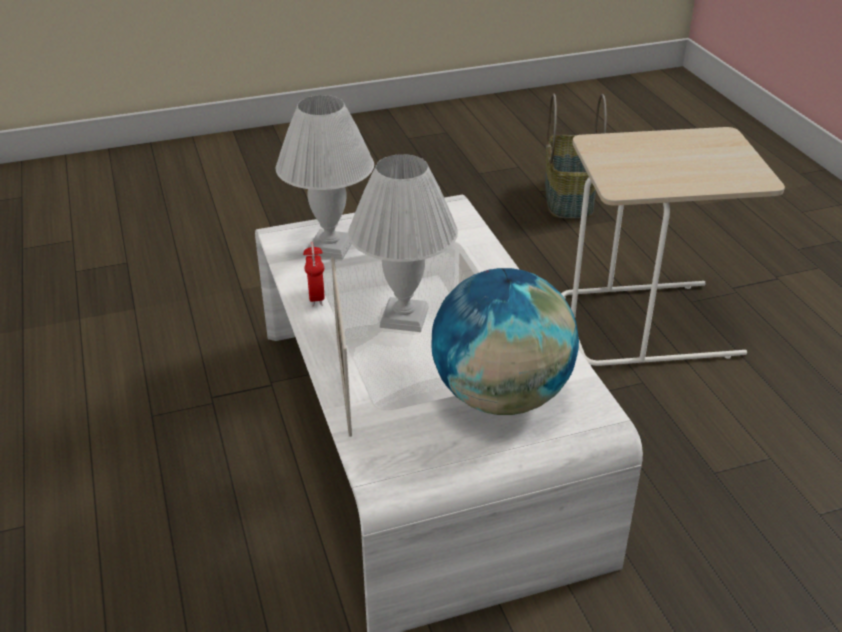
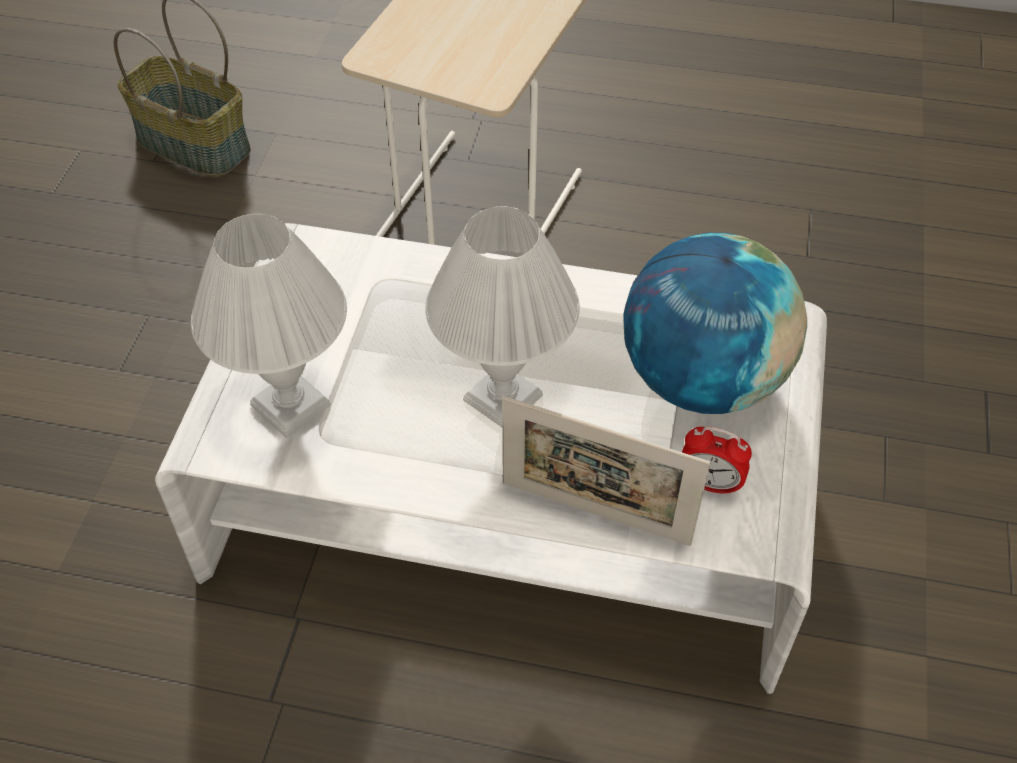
camera: 60 degrees left, 15 degrees up
alarm clock [303,242,325,306] -> alarm clock moved to [682,426,752,496]

